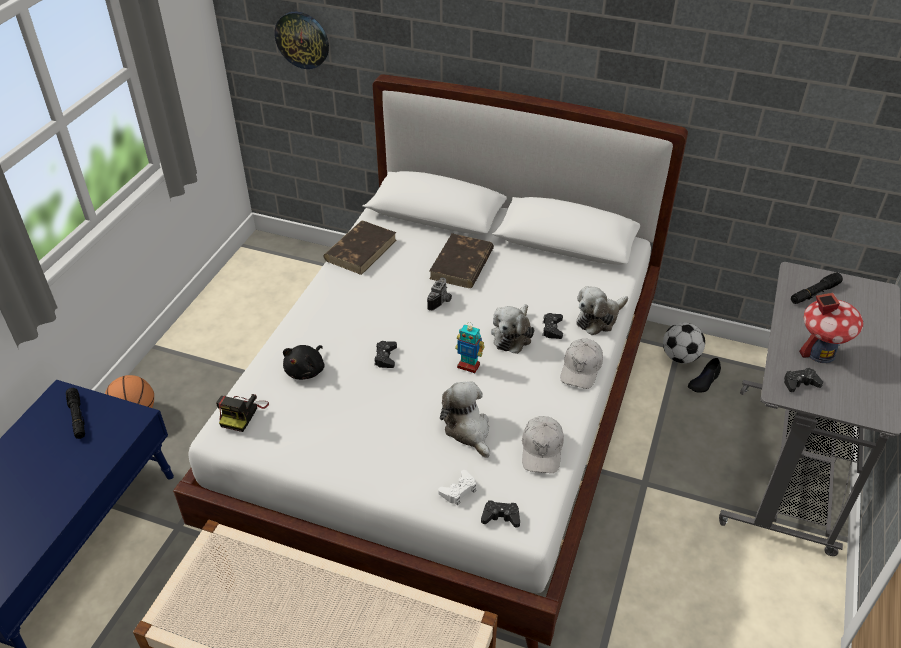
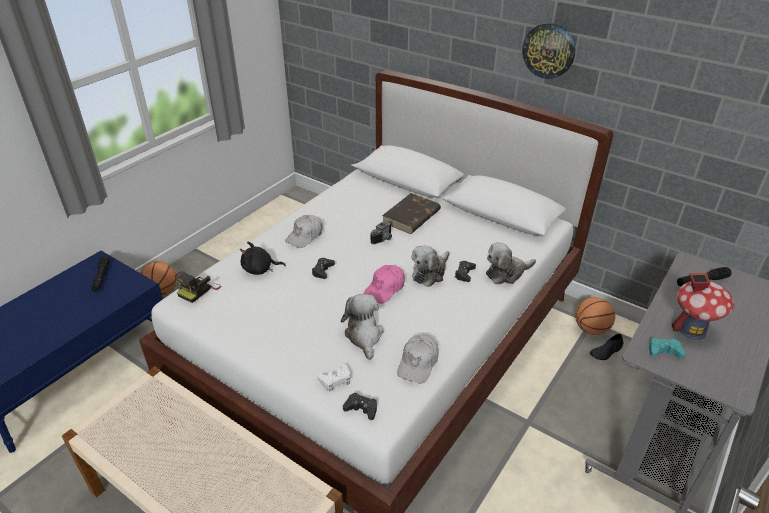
camera: 15 degrees right, 5 degrees down
wall clock [274,11,329,69] -> wall clock moved to [522,23,575,79]
black plush toy [283,345,324,380] -> black plush toy turned 45 degrees clockwise [240,242,286,275]
brown book [323,221,397,275] -> none
toy robot [455,322,485,373] -> pink cap [364,265,405,303]
white cap [560,338,603,389] -> white cap moved to [285,215,323,248]
football [663,322,705,363] -> basketball [575,297,615,335]
black game controller [784,368,823,392] -> turquoise game controller [649,338,686,358]

